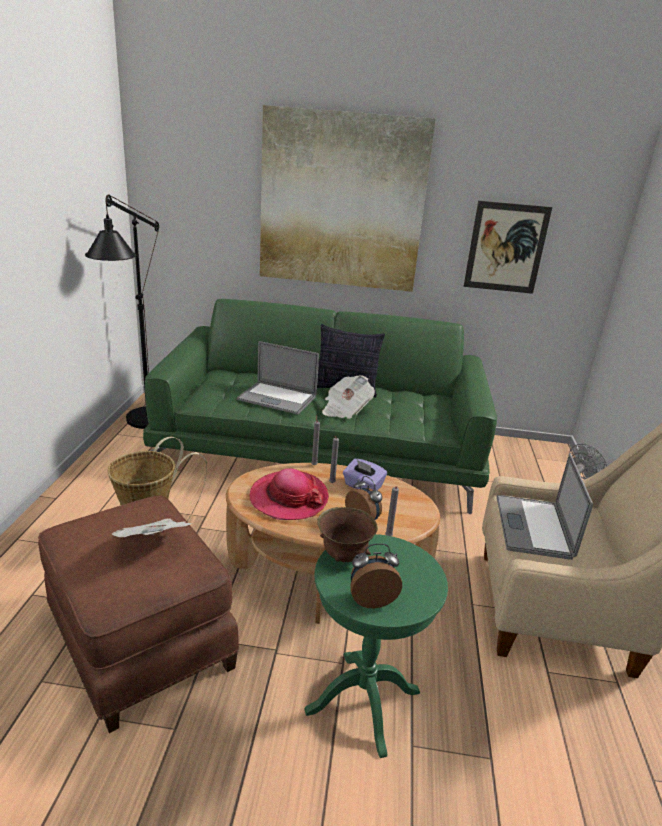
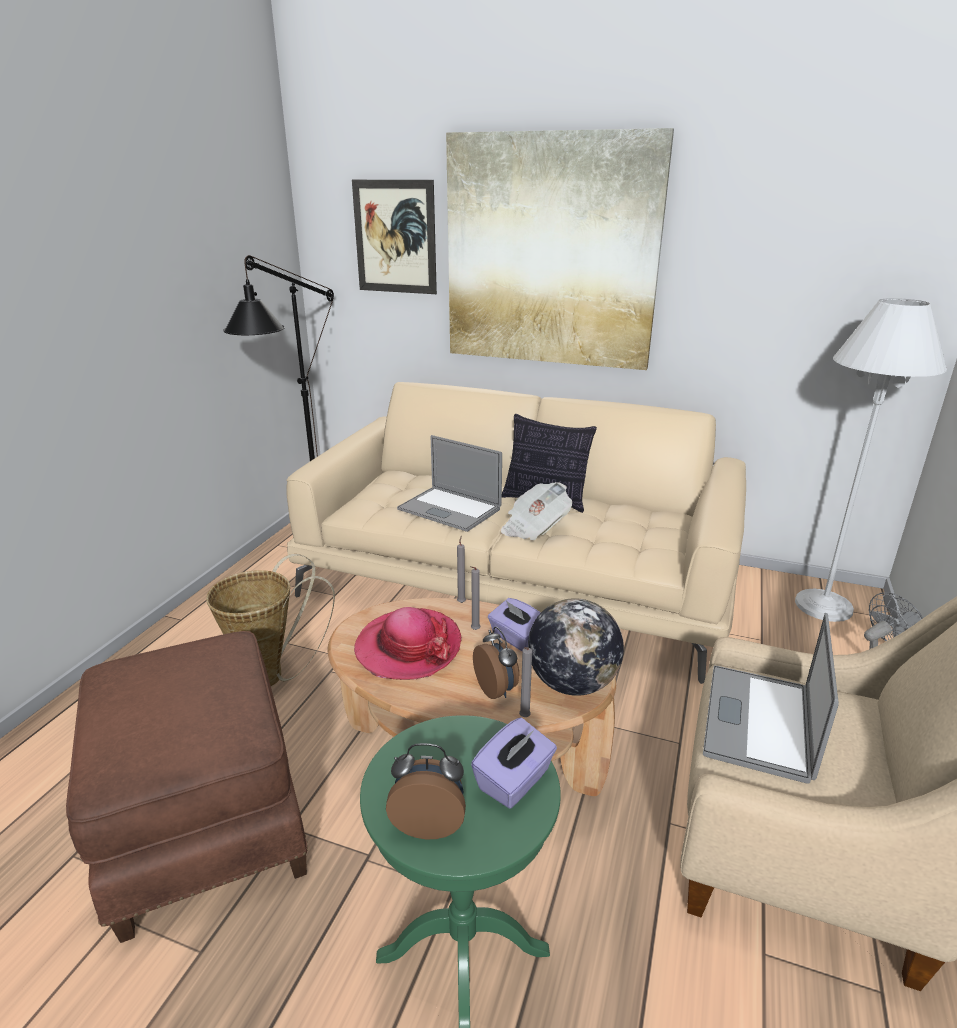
camera: 15 degrees right, 0 degrees up
newspaper [112,518,194,537] -> none
green sofa [143,299,497,514] -> beige sofa [287,382,746,684]
brown bowl [318,507,378,562] -> none
picture [464,201,552,294] -> picture moved to [352,180,437,294]
none -> purple tissue box [471,718,557,809]
none -> globe [528,598,624,696]
none -> white floor lamp [795,298,947,622]

